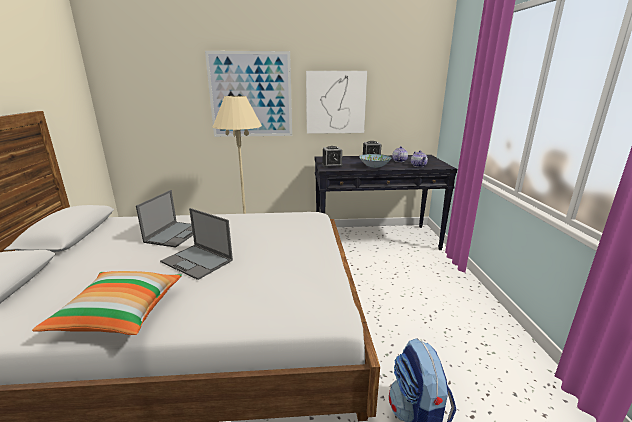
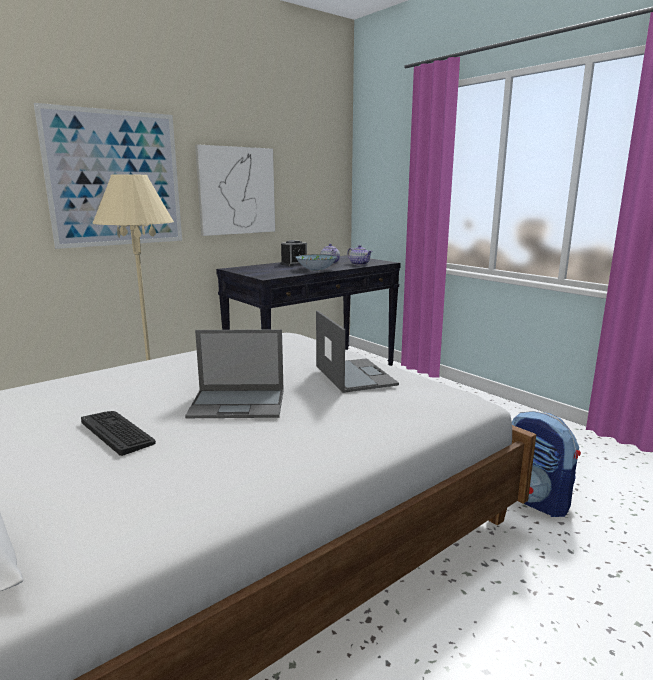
camera: 35 degrees left, 5 degrees down
pillow [32,271,182,335] -> none
laptop [136,190,193,248] -> laptop moved to [316,311,399,393]
alarm clock [322,146,343,168] -> none
none -> keyboard [81,411,156,456]

